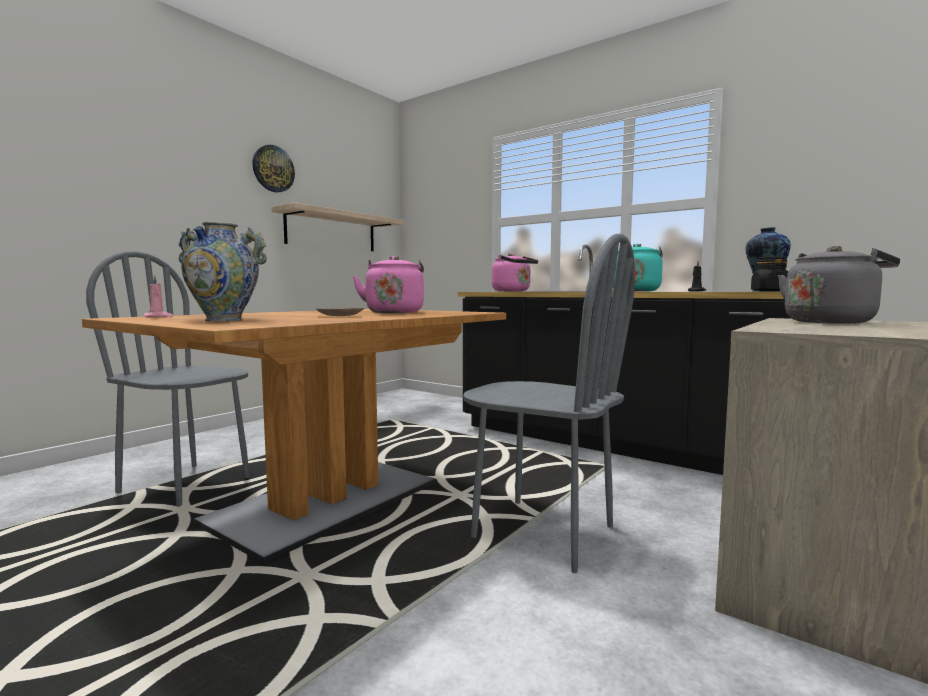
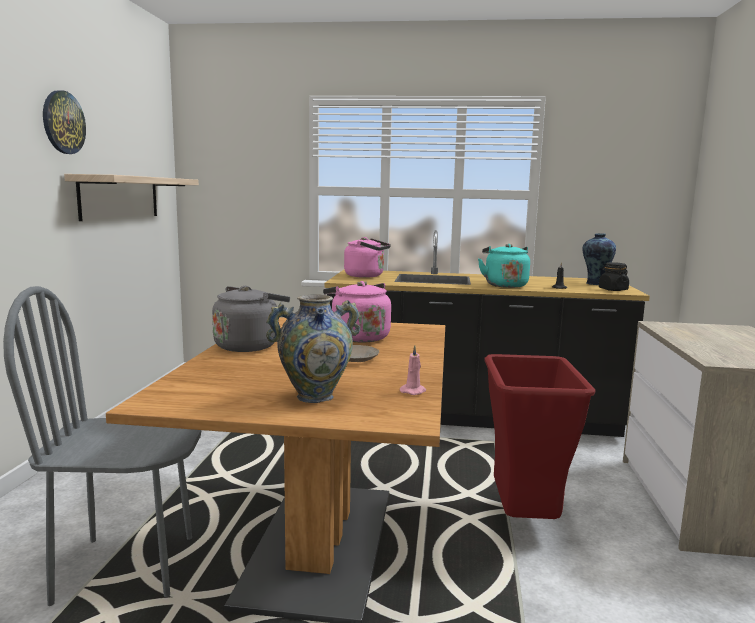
camera: 30 degrees left, 5 degrees up
pink candle [143,275,174,317] -> pink candle moved to [400,345,426,395]
grey chair [463,234,635,573] -> red trash can [484,354,596,519]
grey kettle [778,246,900,324] -> grey kettle moved to [212,286,290,352]

